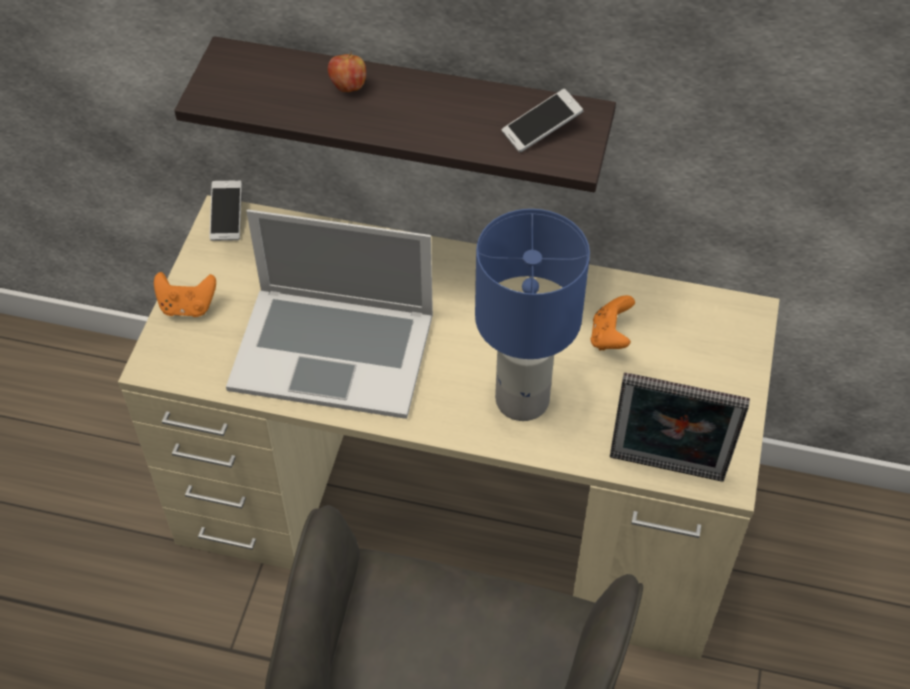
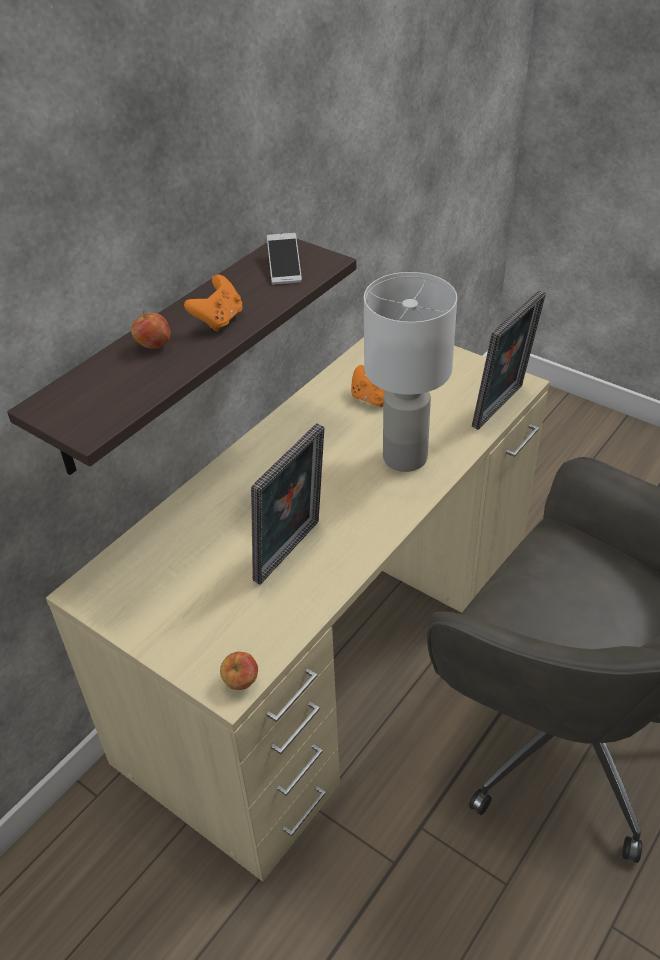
camera: 65 degrees left, 10 degrees down
orange game controller [154,272,216,317] -> orange game controller moved to [184,275,243,331]
phone [209,180,242,241] -> none
laptop [226,210,433,419] -> picture frame [251,423,325,585]
blue table lamp [475,209,590,421] -> white table lamp [364,272,457,472]
none -> apple [220,652,258,690]

